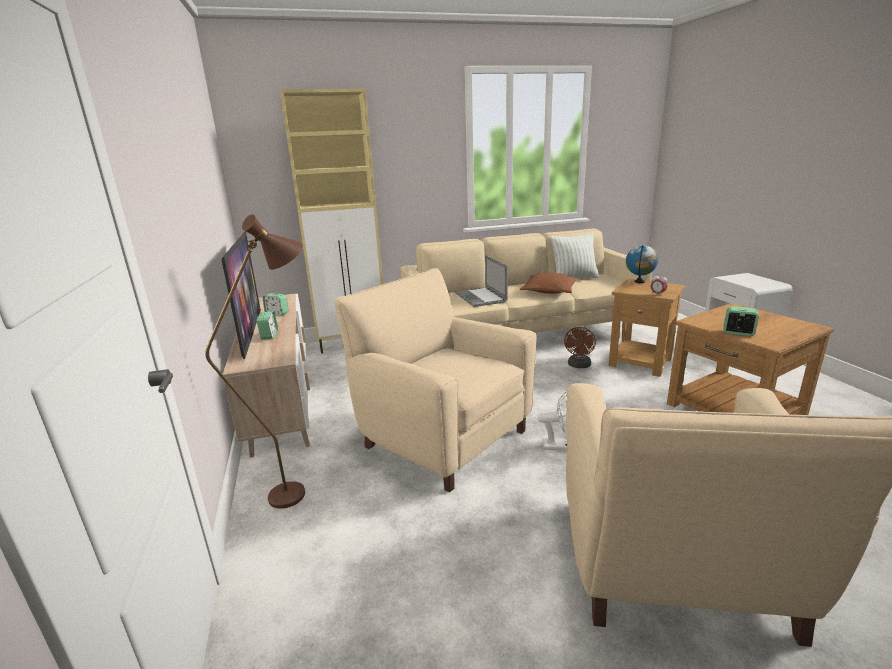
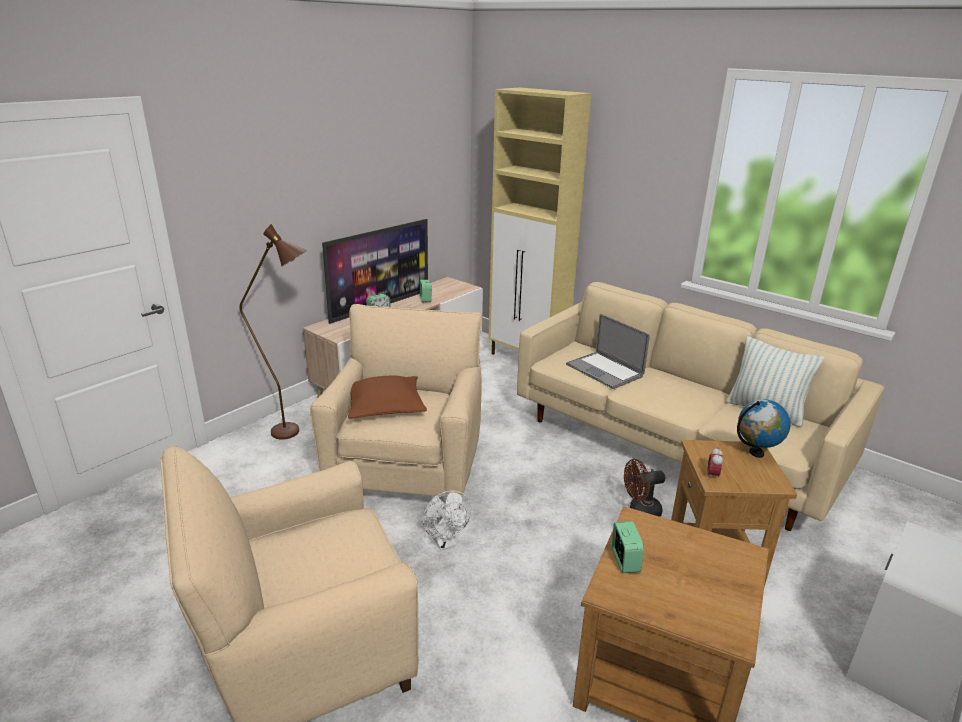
camera: 55 degrees right, 5 degrees up
laptop [455,255,508,307] -> laptop turned 75 degrees counterclockwise [566,314,650,389]
brown pillow [520,273,578,294] -> brown pillow moved to [348,376,427,419]

